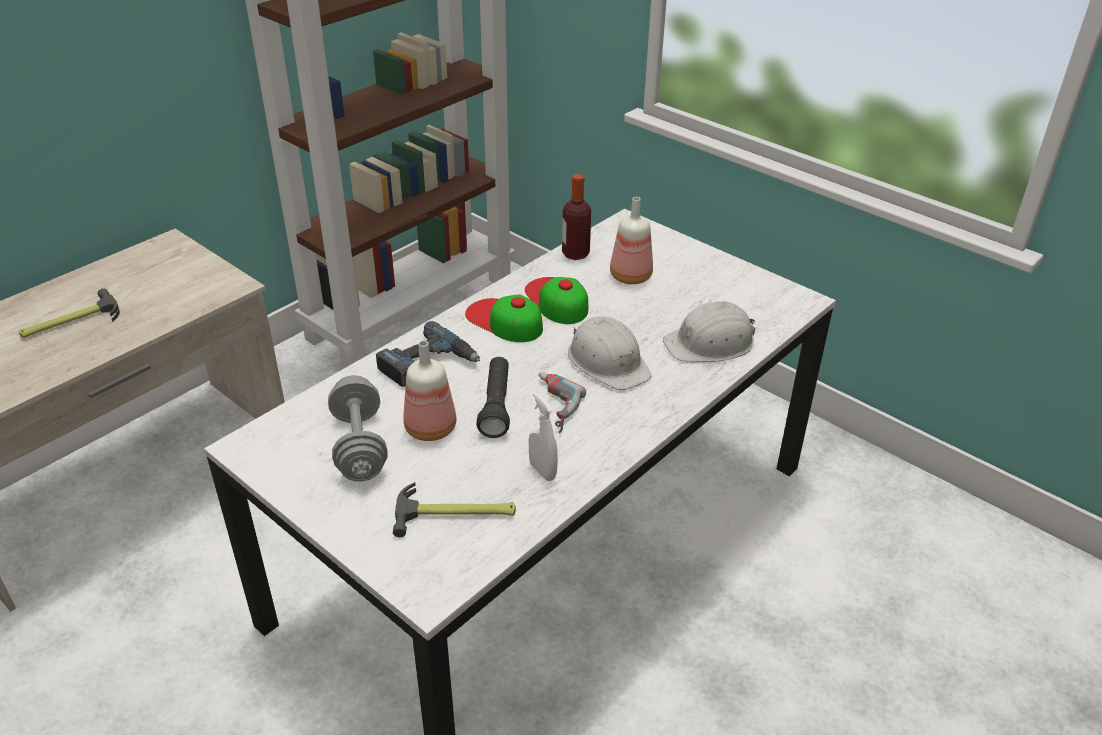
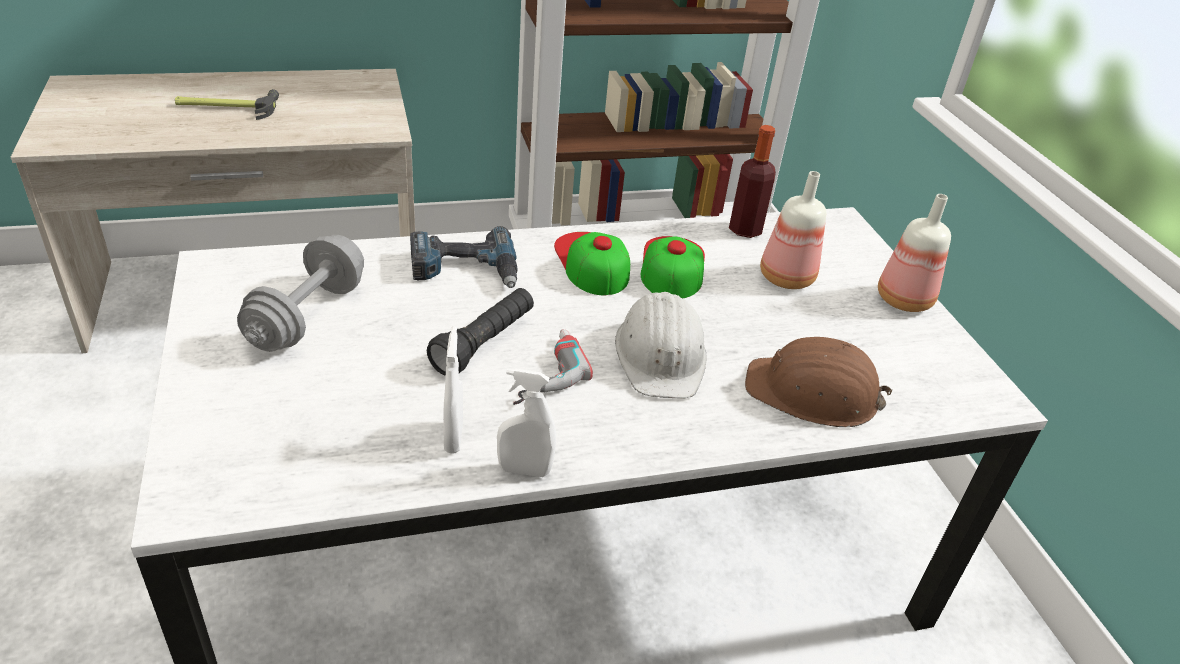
camera: 30 degrees right, 0 degrees up
hammer [393,482,516,537] -> none
bottle [403,341,456,441] -> bottle moved to [878,194,951,312]
white hard hat [663,301,755,362] -> brown hard hat [745,337,892,427]
none -> white spray bottle [497,368,556,477]

